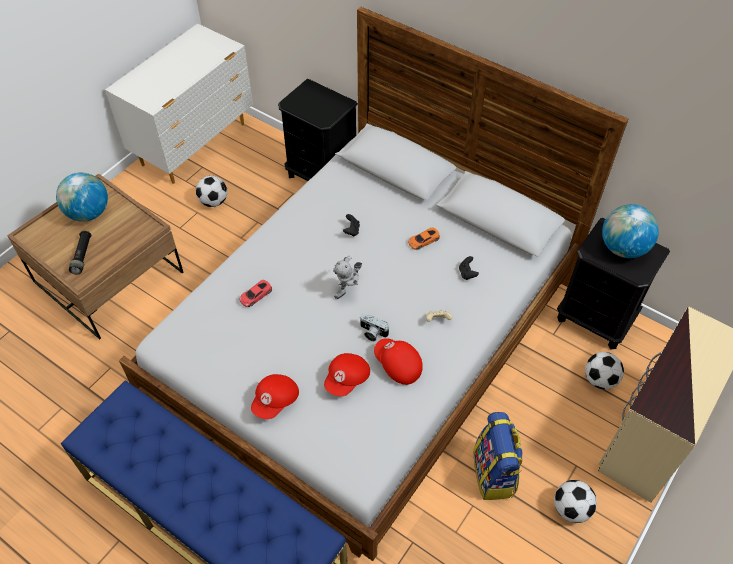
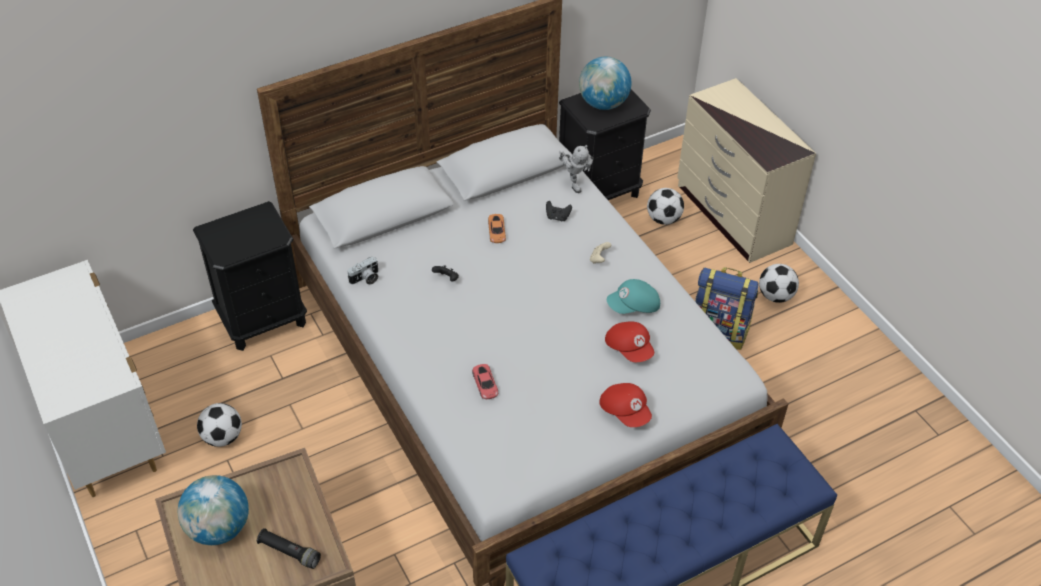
camera: 65 degrees left, 5 degrees down
toy robot [333,255,362,299] -> toy robot moved to [559,145,594,193]
camera [360,314,389,341] -> camera moved to [347,256,378,285]
red cap [374,338,423,385] -> turquoise cap [607,279,660,314]

